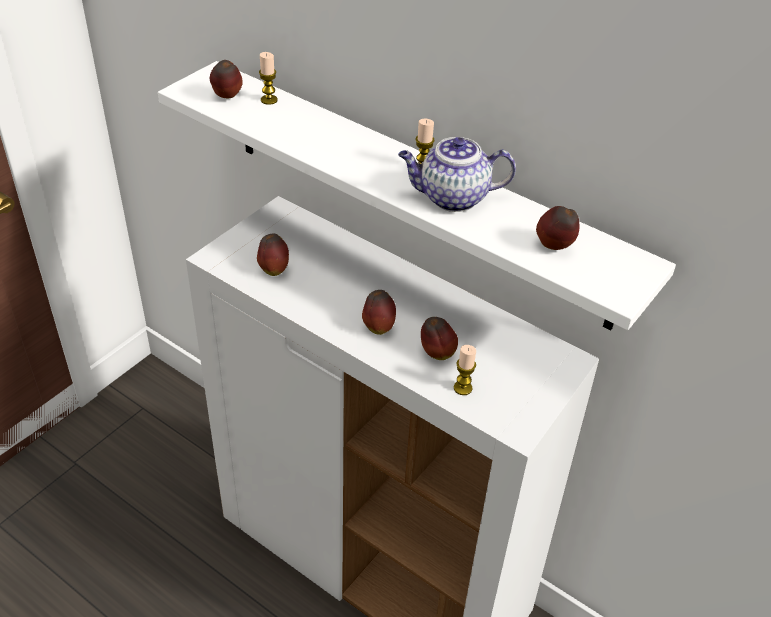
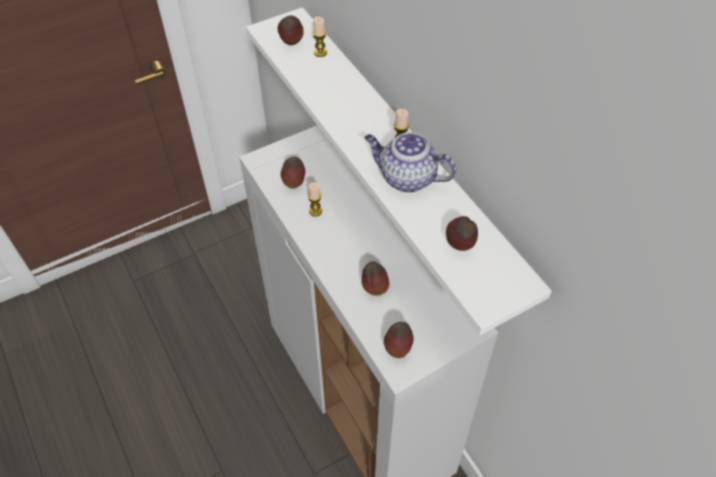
camera: 25 degrees right, 10 degrees up
apple [362,290,396,335] -> apple moved to [384,322,414,358]
candle [454,345,476,395] -> candle moved to [308,182,322,217]

